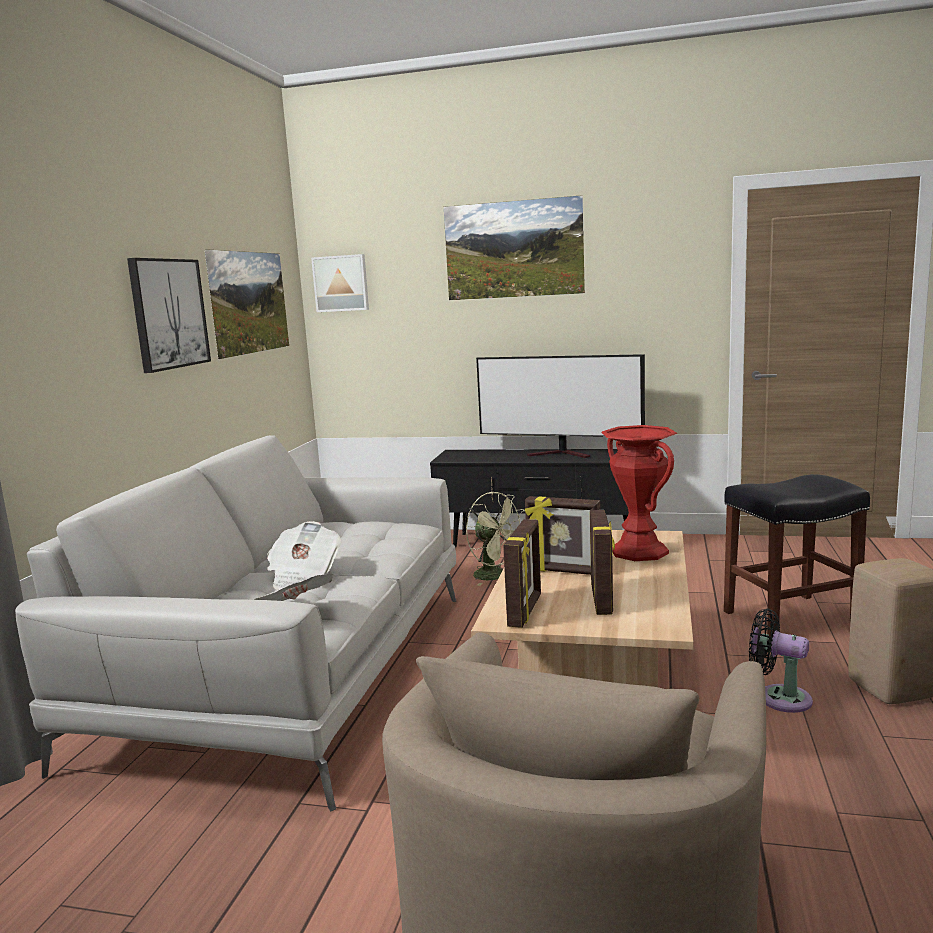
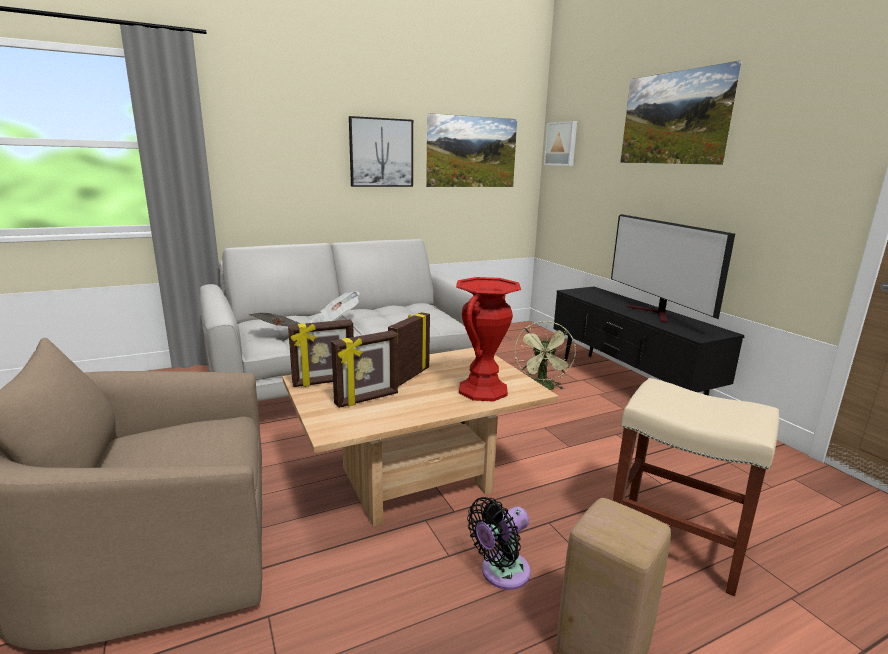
camera: 50 degrees right, 5 degrees up
picture frame [525,496,600,575] -> picture frame turned 45 degrees clockwise [388,312,430,387]
black stool [724,474,870,637] -> beige stool [613,378,779,596]
black fan [749,609,813,713] -> black fan turned 120 degrees counterclockwise [467,497,531,590]

